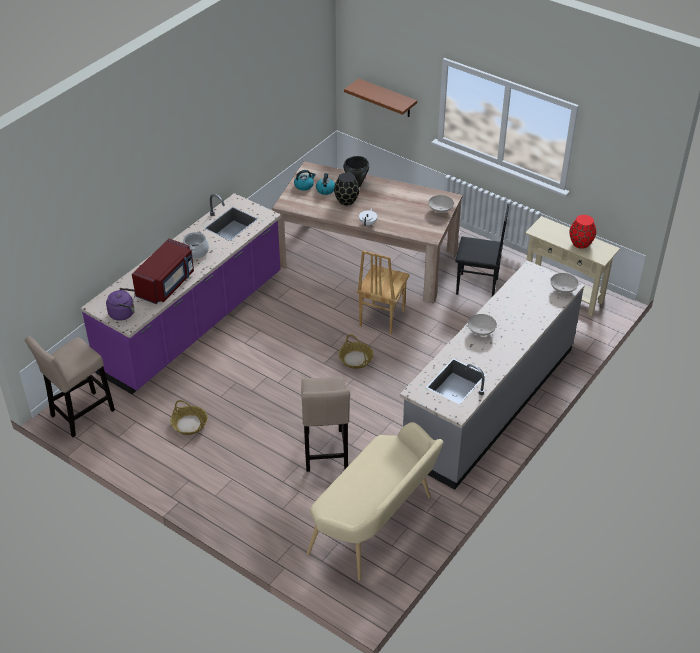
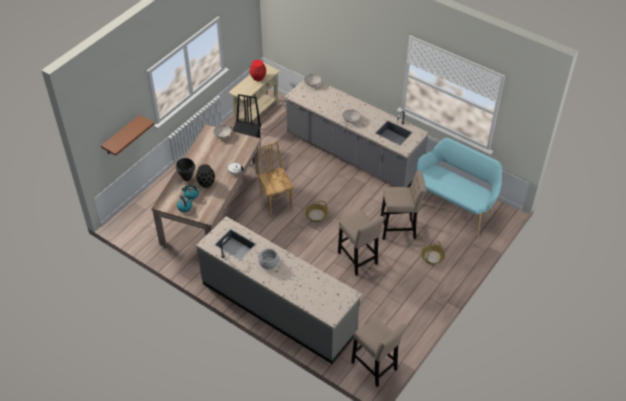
camera: 90 degrees left, 5 degrees up
purple counter [80,193,281,394] -> grey counter [196,216,362,364]
purple kettle [106,288,135,321] -> none
red microwave [132,238,194,304] -> none
basket [170,400,208,435] -> basket moved to [421,241,445,265]
beige bench [307,422,443,581] -> turquoise bench [416,138,502,237]
brown chair [357,251,410,335] -> brown chair turned 135 degrees counterclockwise [257,142,294,215]
none -> beige stool [338,210,385,276]

